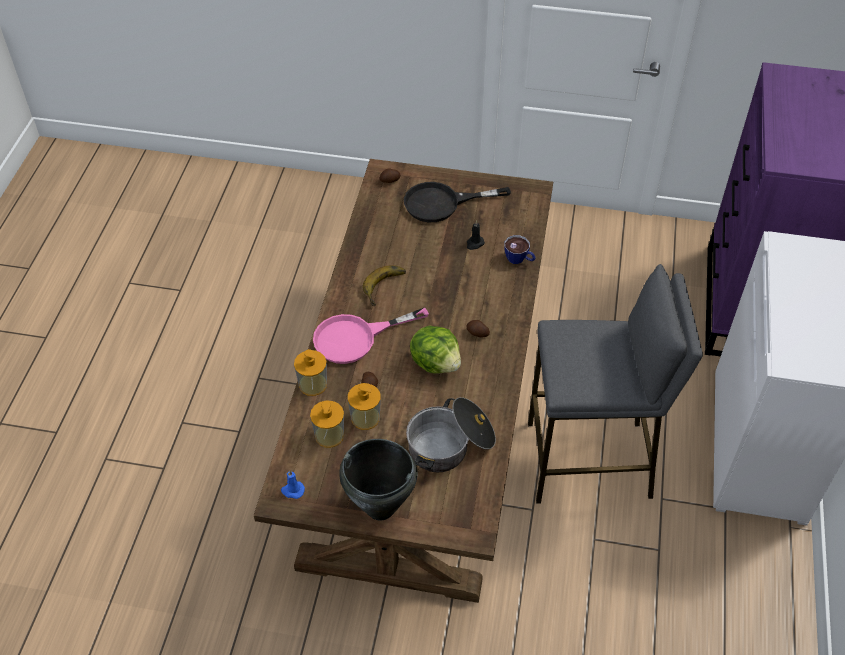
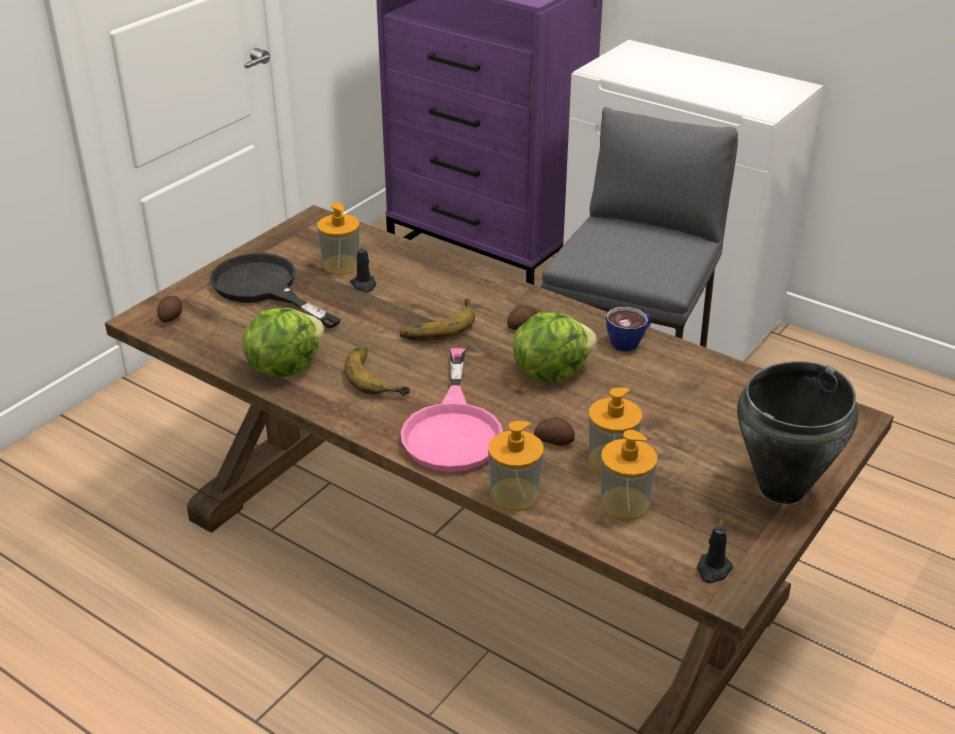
camera: 65 degrees left, 15 degrees down
blue candle [281,470,305,499] -> black candle [697,520,733,583]
black frying pan [404,182,511,222] -> black frying pan turned 120 degrees clockwise [210,253,341,329]
cooking pot [406,397,496,473] -> none
cup [504,235,536,264] -> cup moved to [606,307,652,351]
none -> lettuce [242,308,324,378]
none -> soap dispenser [317,202,359,274]
none -> banana [400,298,475,341]

